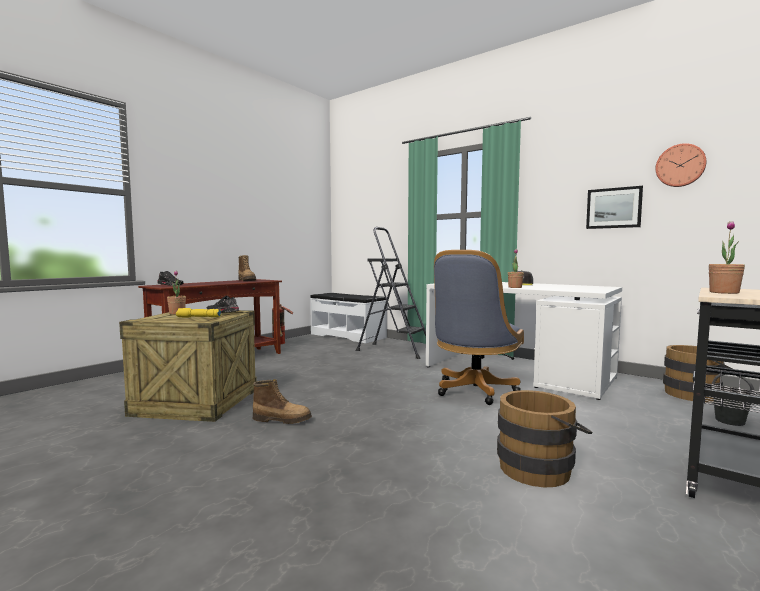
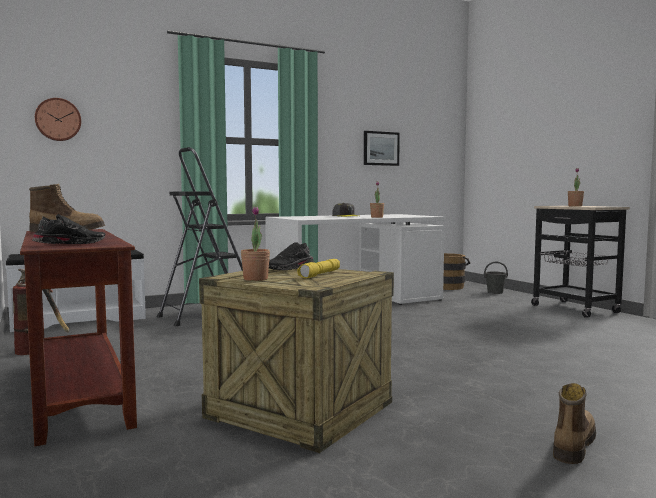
camera: 65 degrees left, 0 degrees up
boot [253,379,312,424] -> boot moved to [553,383,596,464]
blue office chair [434,250,524,405] -> none
brown bucket [497,390,592,487] -> none
wall clock [655,143,706,187] -> wall clock moved to [35,98,81,141]

